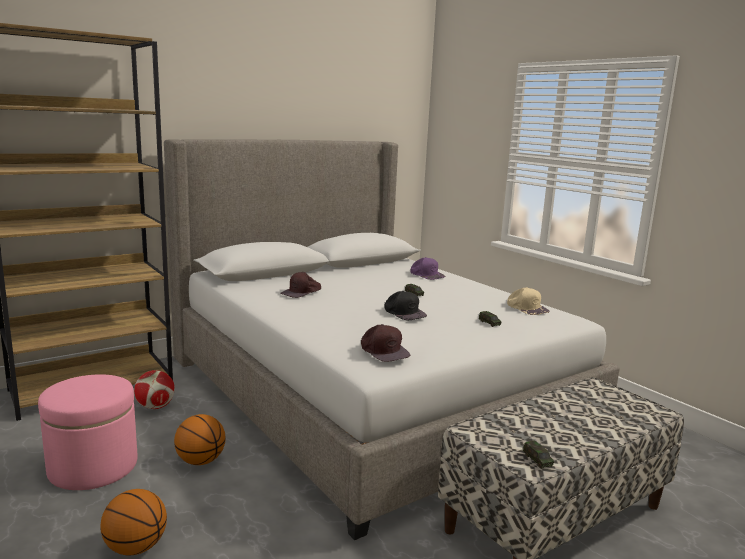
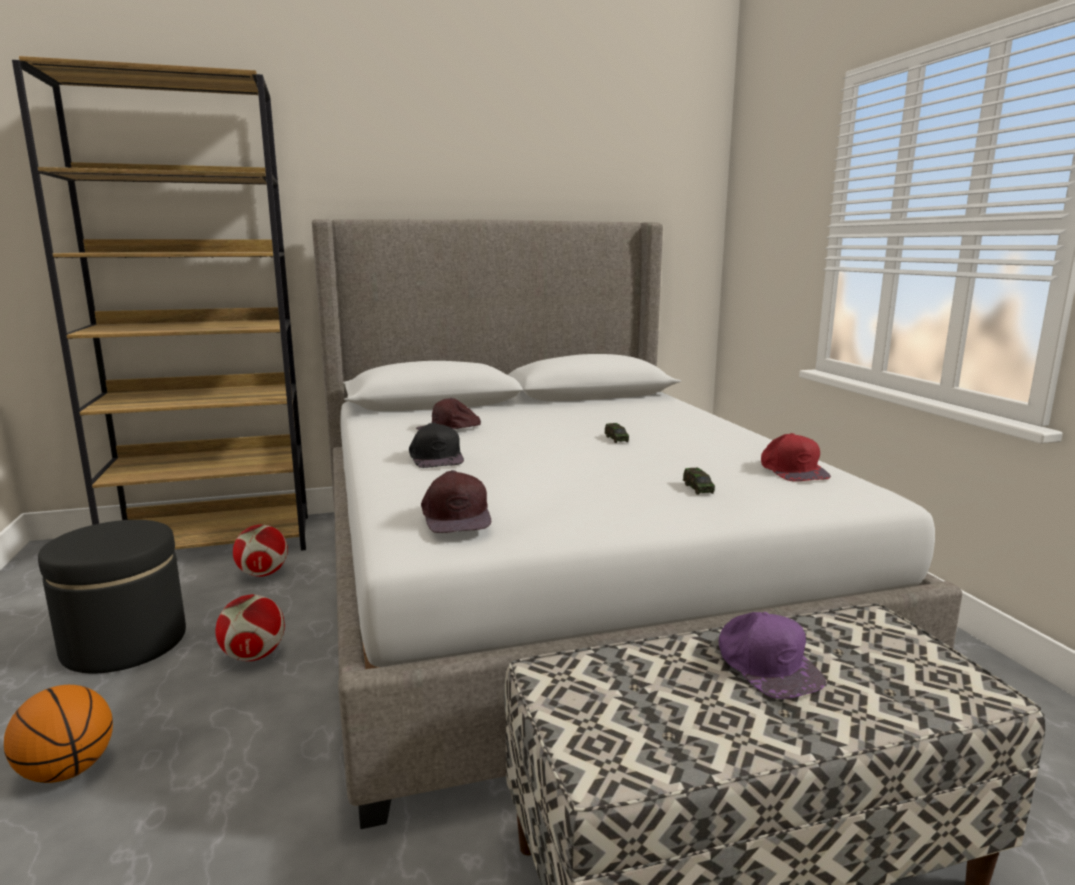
camera: 20 degrees right, 0 degrees up
pink ottoman [38,374,138,490] -> black ottoman [38,520,186,674]
basketball [174,414,225,465] -> football [216,594,285,661]
black cap [384,291,427,320] -> black cap moved to [409,422,464,468]
purple cap [410,257,445,280] -> purple cap moved to [719,612,826,699]
beige cap [507,287,549,315] -> red cap [761,433,831,481]
toy car [523,440,554,469] -> none

